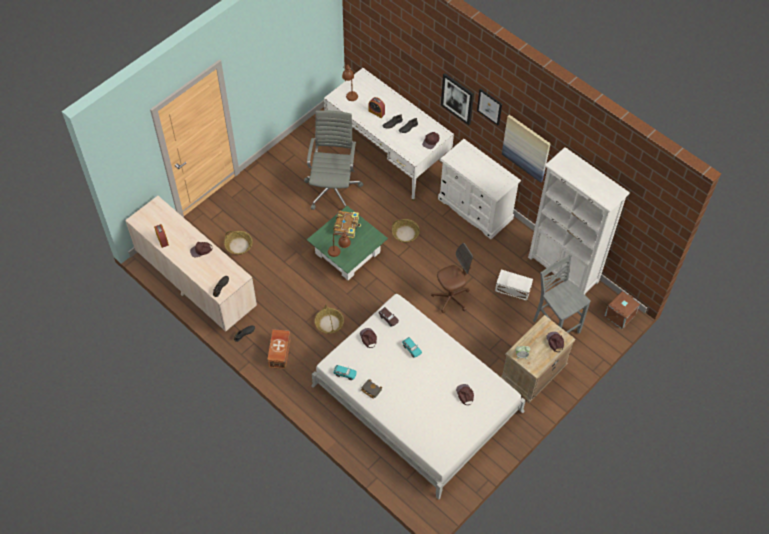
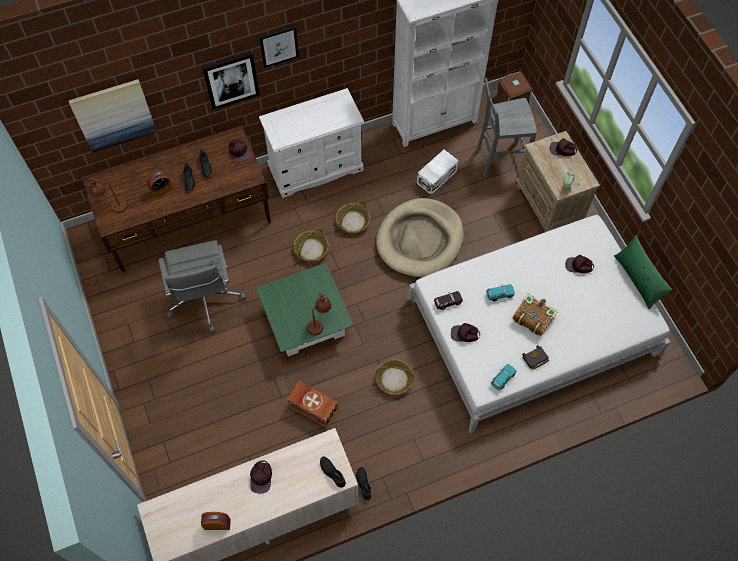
camera: 65 degrees left, 5 degrees up
basket [224,231,253,255] -> basket moved to [336,201,370,233]
brown storage box [267,329,291,369] -> brown storage box moved to [287,381,338,428]
grey office chair [304,110,364,210] -> grey office chair turned 135 degrees counterclockwise [159,240,246,333]
white desk [324,68,454,201] -> brown desk [82,126,271,274]
book [333,211,361,238] -> book moved to [512,293,558,336]
brown office chair [431,243,473,313] -> beige dog bed [376,198,464,277]
picture [502,115,551,183] -> picture moved to [69,79,157,153]
none -> green pillow [614,235,672,309]

